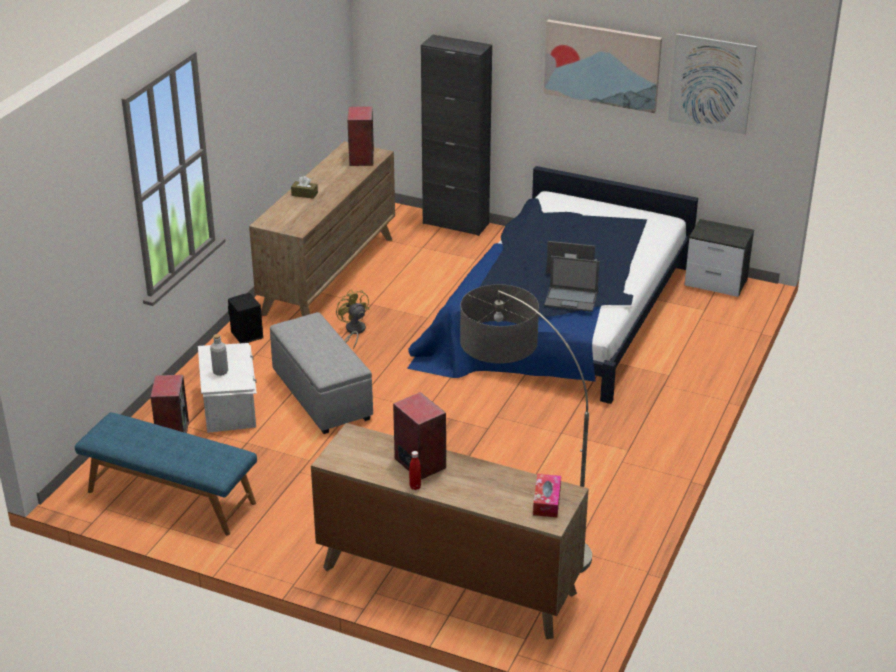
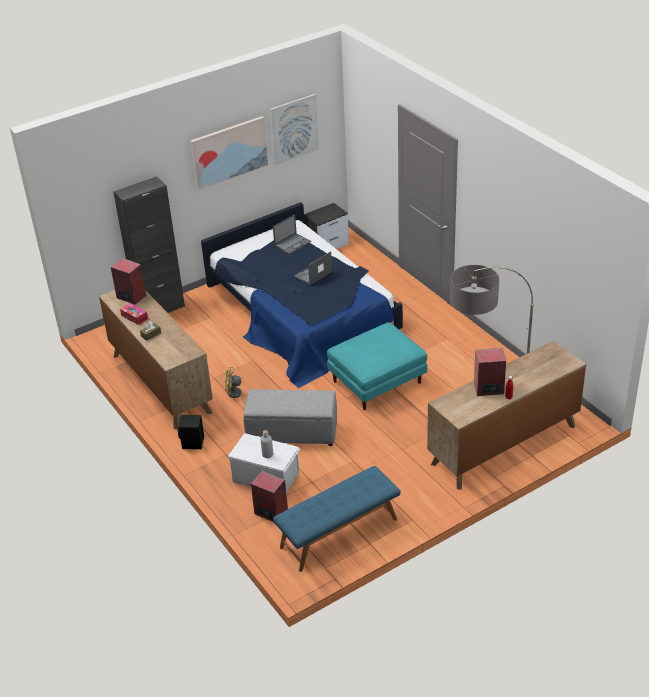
camera: 55 degrees left, 5 degrees up
tissue box [533,474,561,517] -> tissue box moved to [120,303,148,325]
laptop [544,256,600,312] -> laptop moved to [273,214,311,254]
none -> turquoise ottoman [327,322,427,410]

